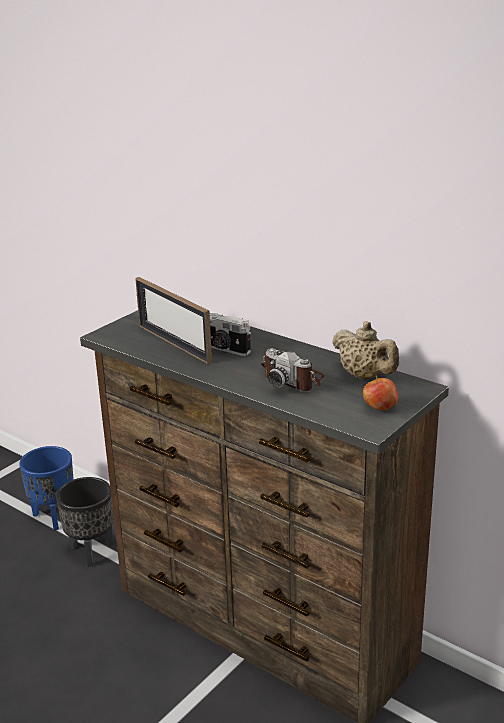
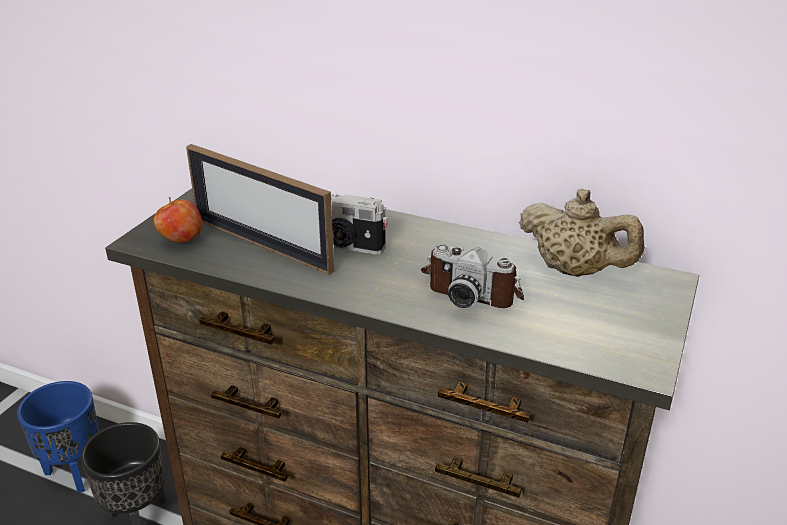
camera: 15 degrees left, 5 degrees up
apple [363,376,398,410] -> apple moved to [153,197,203,243]

